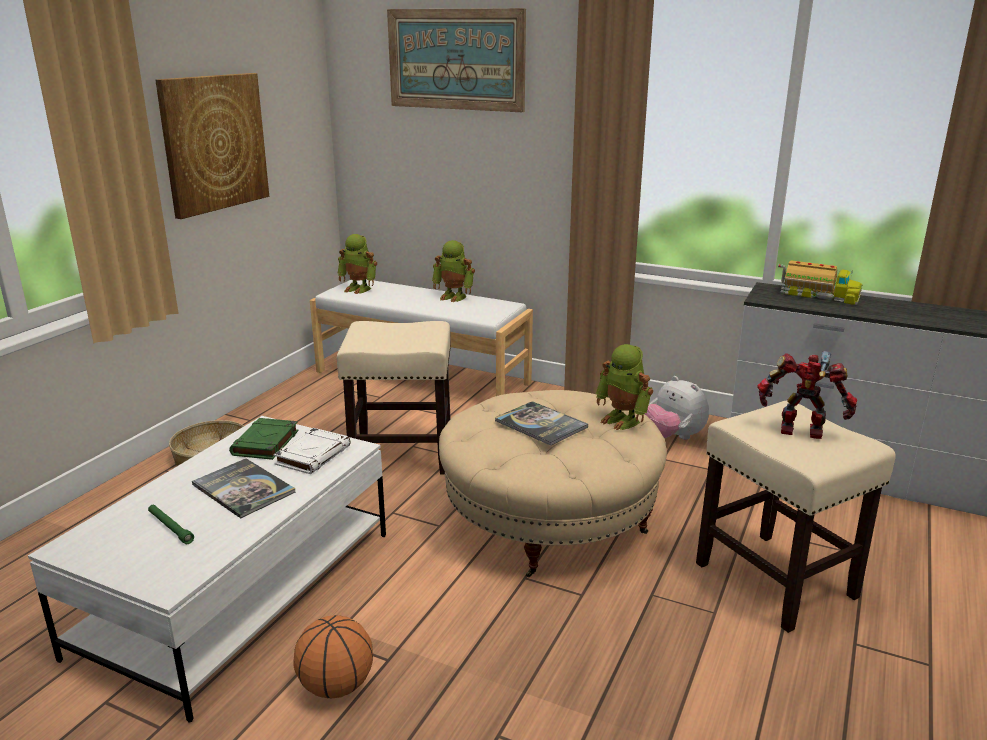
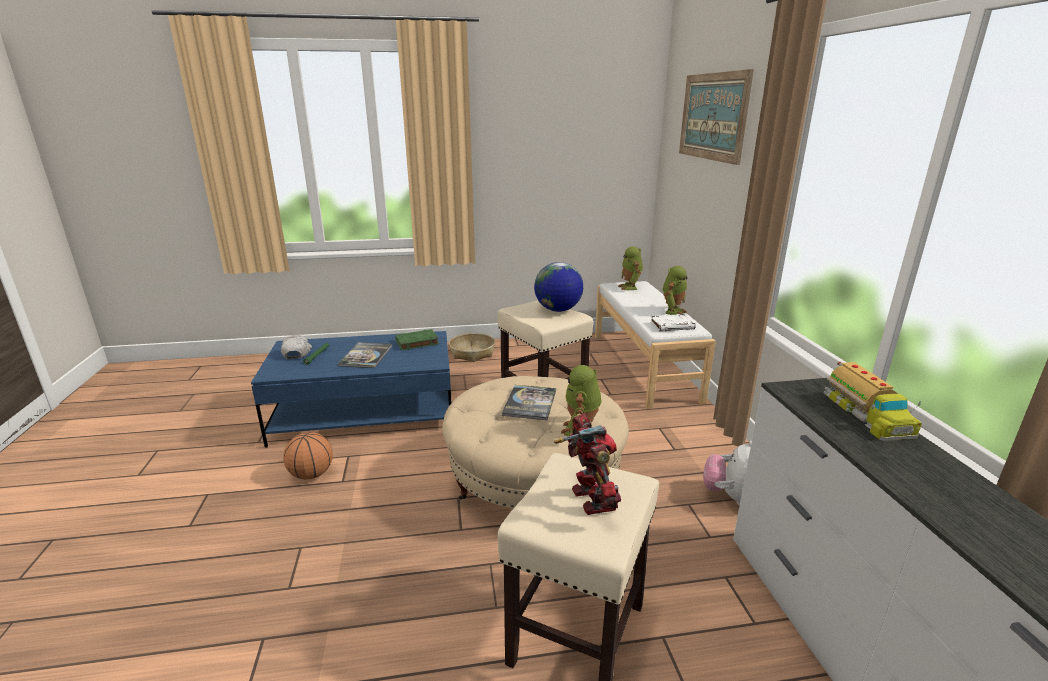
camera: 55 degrees right, 0 degrees up
white coffee table [28,416,386,723] -> blue coffee table [251,331,451,448]
picture [155,73,269,219] -> none
white book [274,428,351,474] -> white book moved to [650,314,696,331]
toy robot [432,240,475,302] -> toy robot turned 135 degrees counterclockwise [663,266,688,315]
none -> white cap [281,335,312,359]
none -> globe [534,262,583,312]

